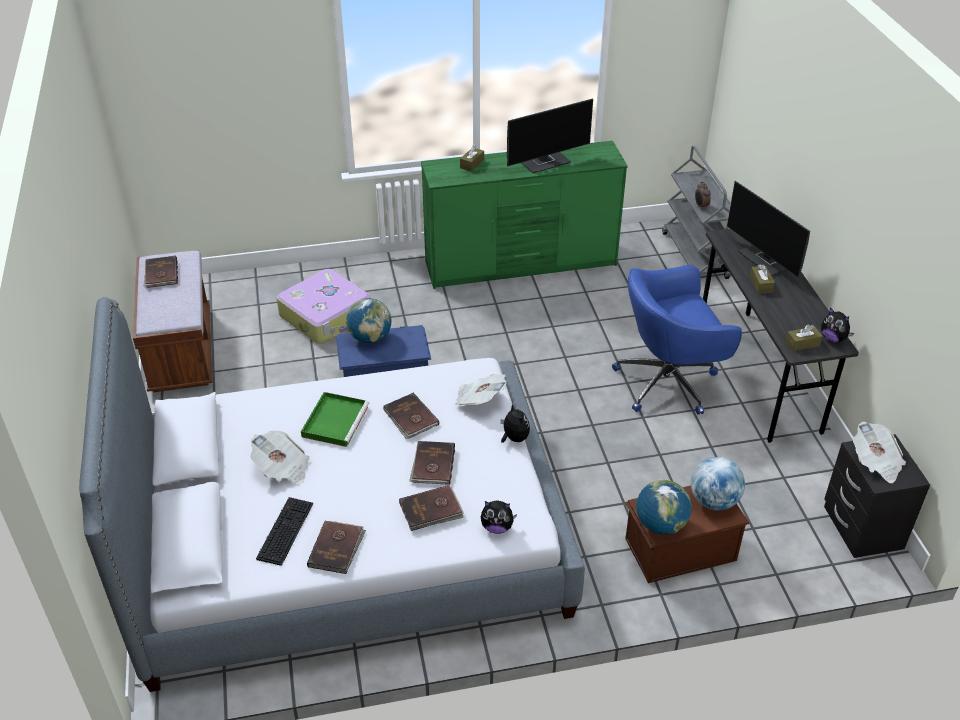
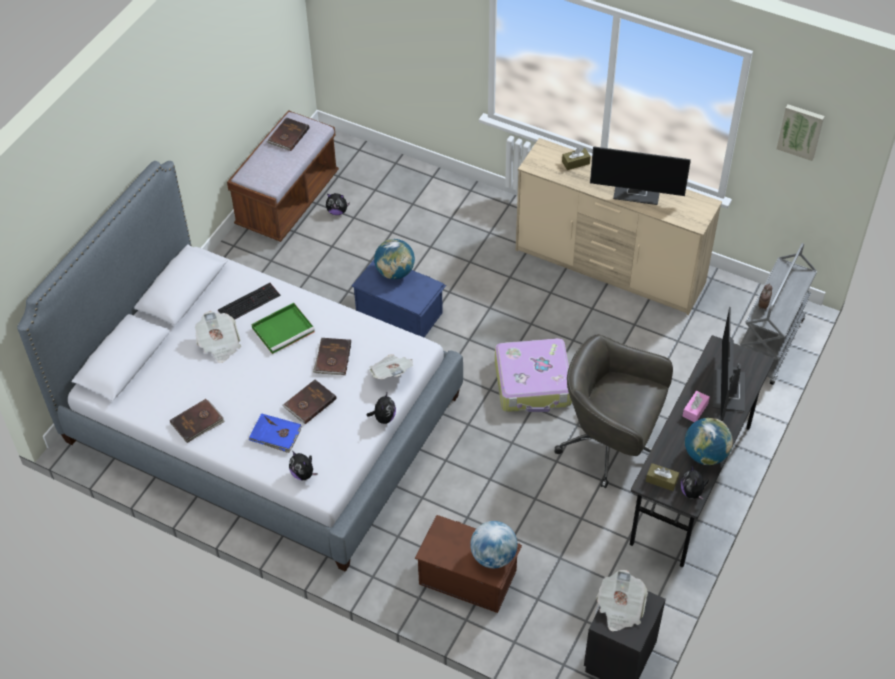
camera: 40 degrees right, 10 degrees up
keyboard [256,497,313,566] -> keyboard moved to [218,283,280,320]
suitcase [276,269,370,344] -> suitcase moved to [495,338,572,412]
brown book [399,485,464,531] -> blue book [249,413,301,453]
green dresser [421,141,628,289] -> beige dresser [516,138,722,315]
blue office chair [612,265,742,415] -> grey office chair [554,334,673,488]
globe [636,479,692,534] -> globe moved to [685,418,733,465]
brown tissue box [750,264,775,293] -> pink tissue box [683,391,710,422]
none -> plush toy [326,193,350,215]
none -> picture [777,104,825,161]

